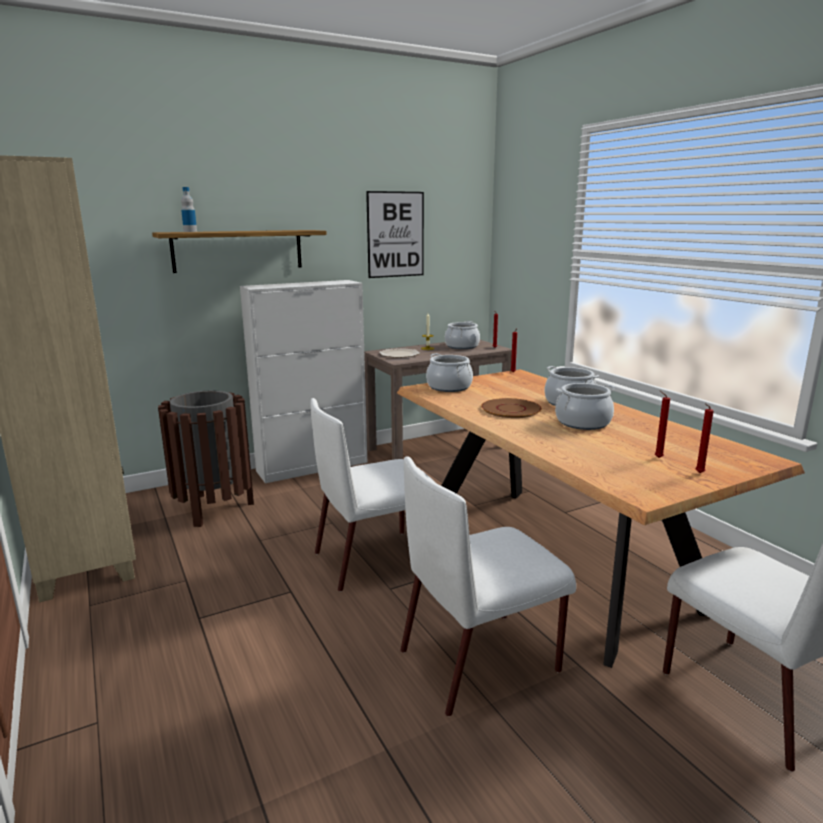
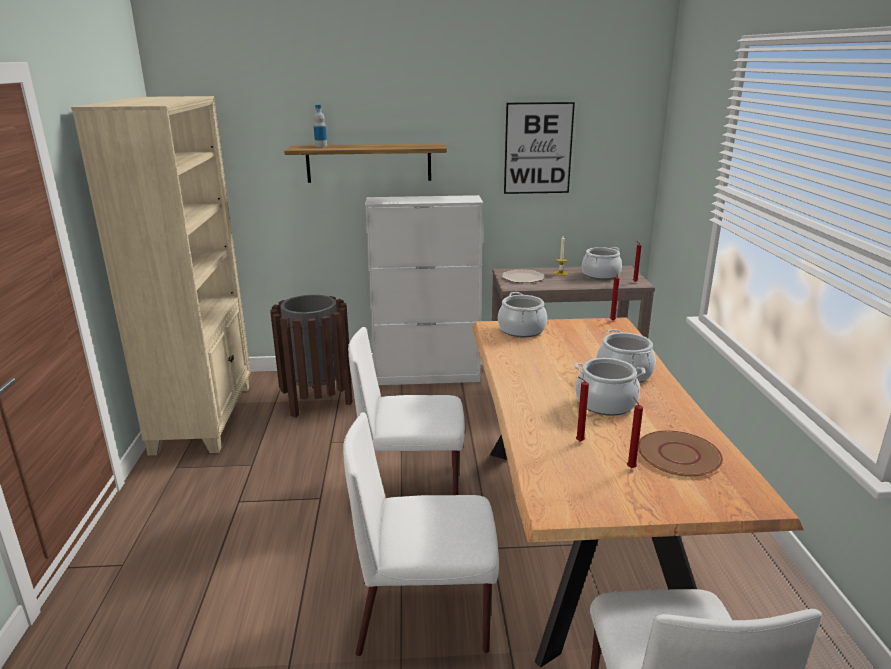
camera: 25 degrees right, 5 degrees up
brown plate [481,398,542,418] -> brown plate moved to [638,430,723,477]
red candle [696,404,714,473] -> red candle moved to [576,376,589,442]

